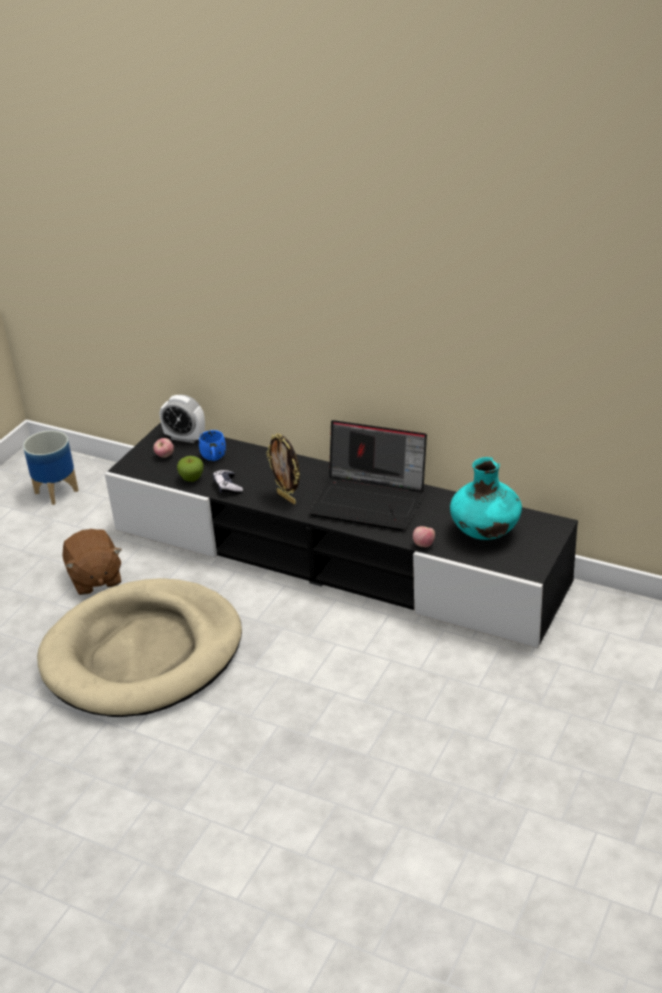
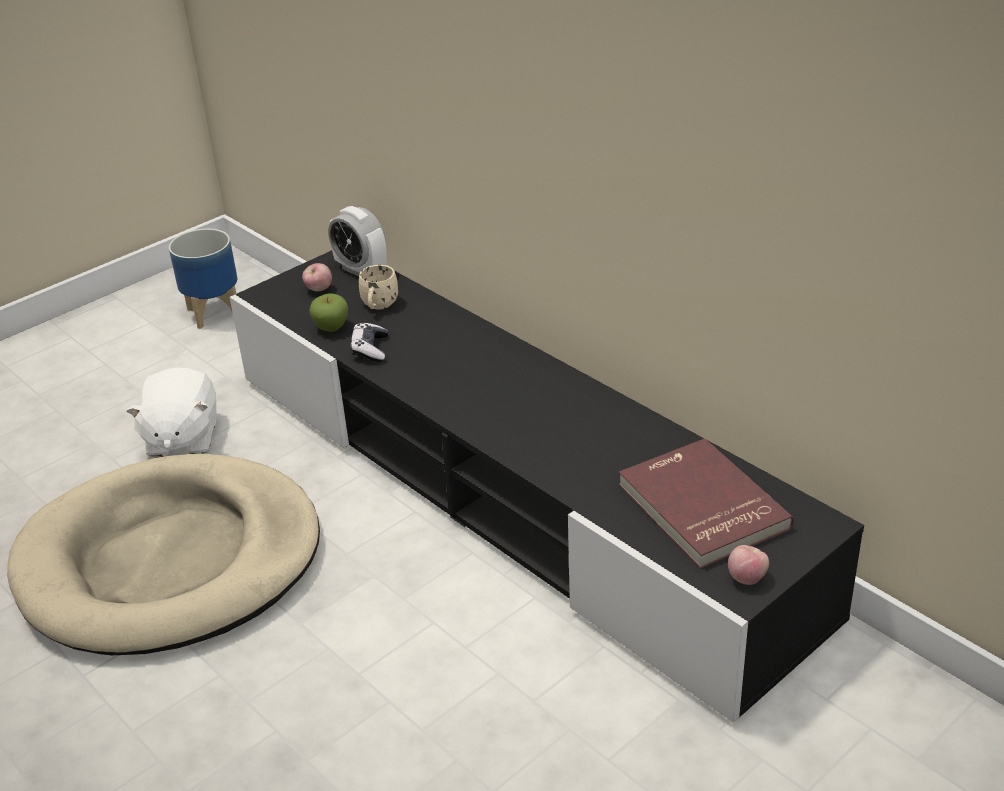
camera: 20 degrees right, 0 degrees up
brown plush toy [62,529,122,595] -> white plush toy [126,367,217,457]
blue mug [199,430,226,461] -> beige mug [359,265,398,310]
picture frame [266,434,300,504] -> none
laptop [309,420,427,531] -> none
apple [413,526,435,547] -> apple moved to [728,545,769,585]
turquoise vase [450,457,522,540] -> red book [619,438,794,569]

